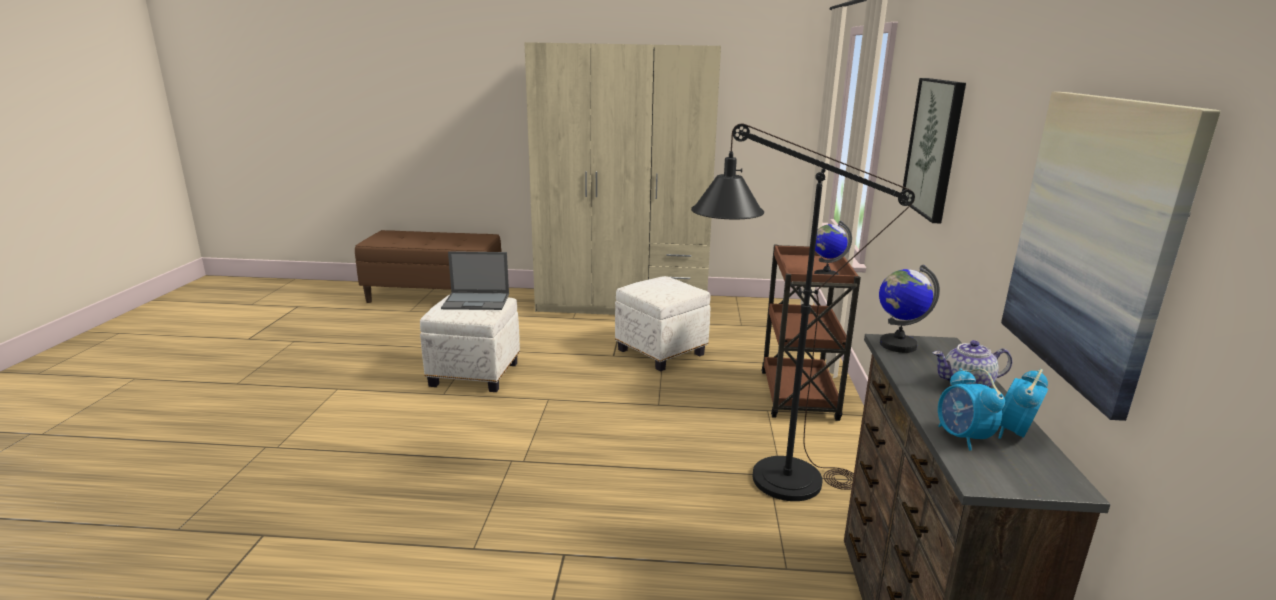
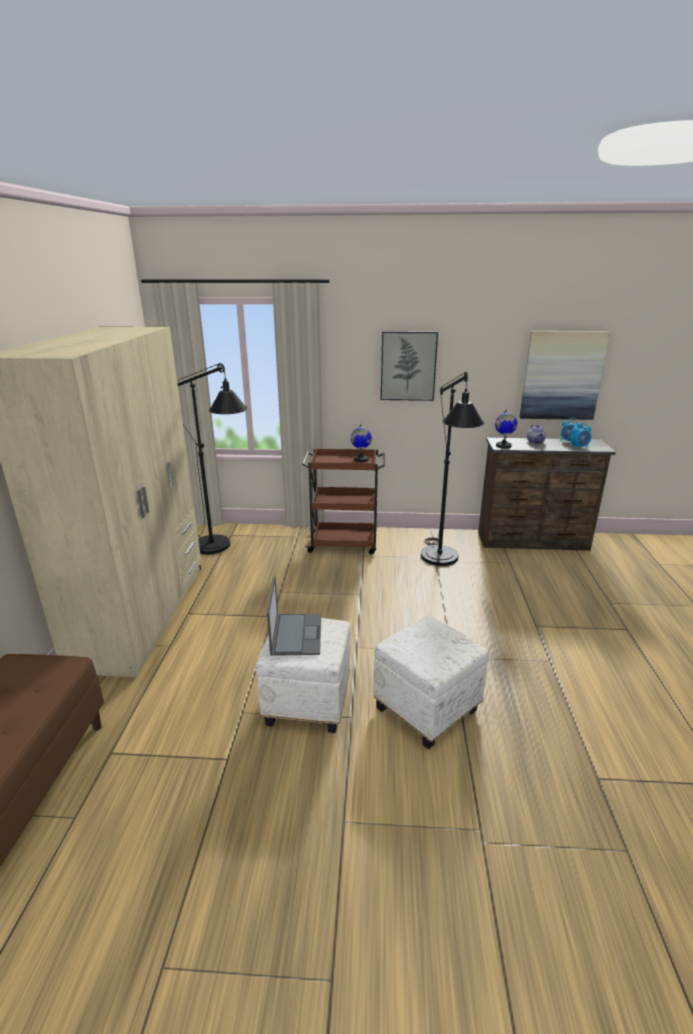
camera: 90 degrees left, 5 degrees up
white ottoman [615,276,710,372] -> white ottoman moved to [373,616,489,749]
none -> black floor lamp [177,363,247,554]

